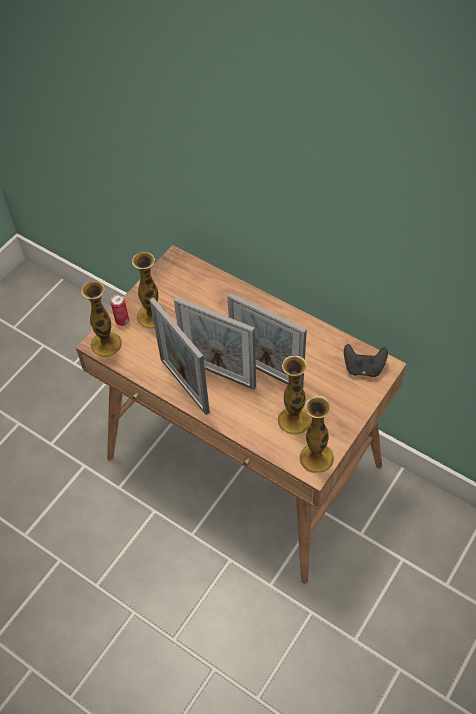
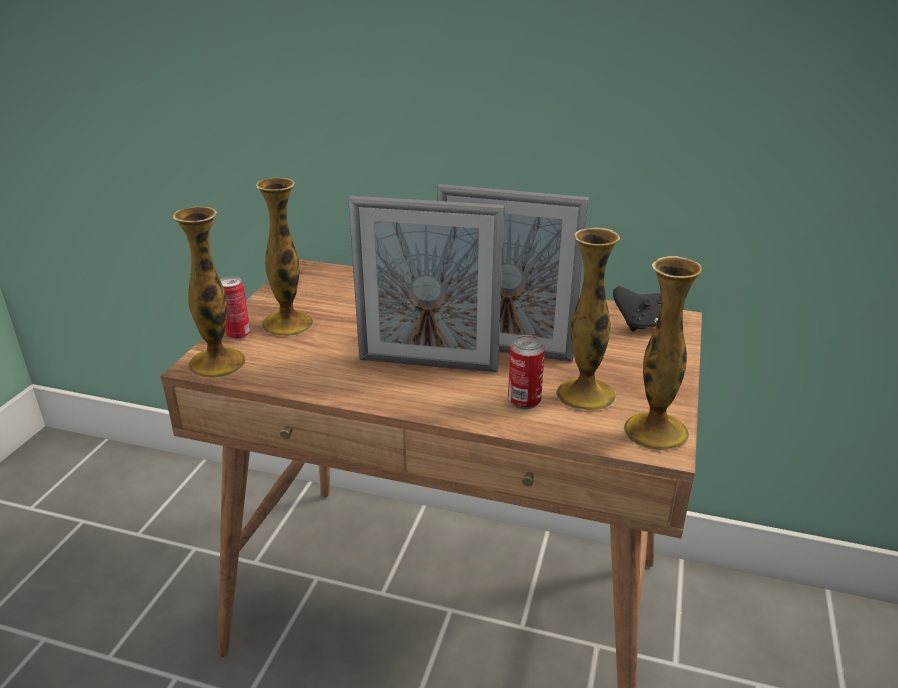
camera: 20 degrees left, 25 degrees down
picture frame [150,298,210,415] -> none
none -> can [508,335,545,409]

